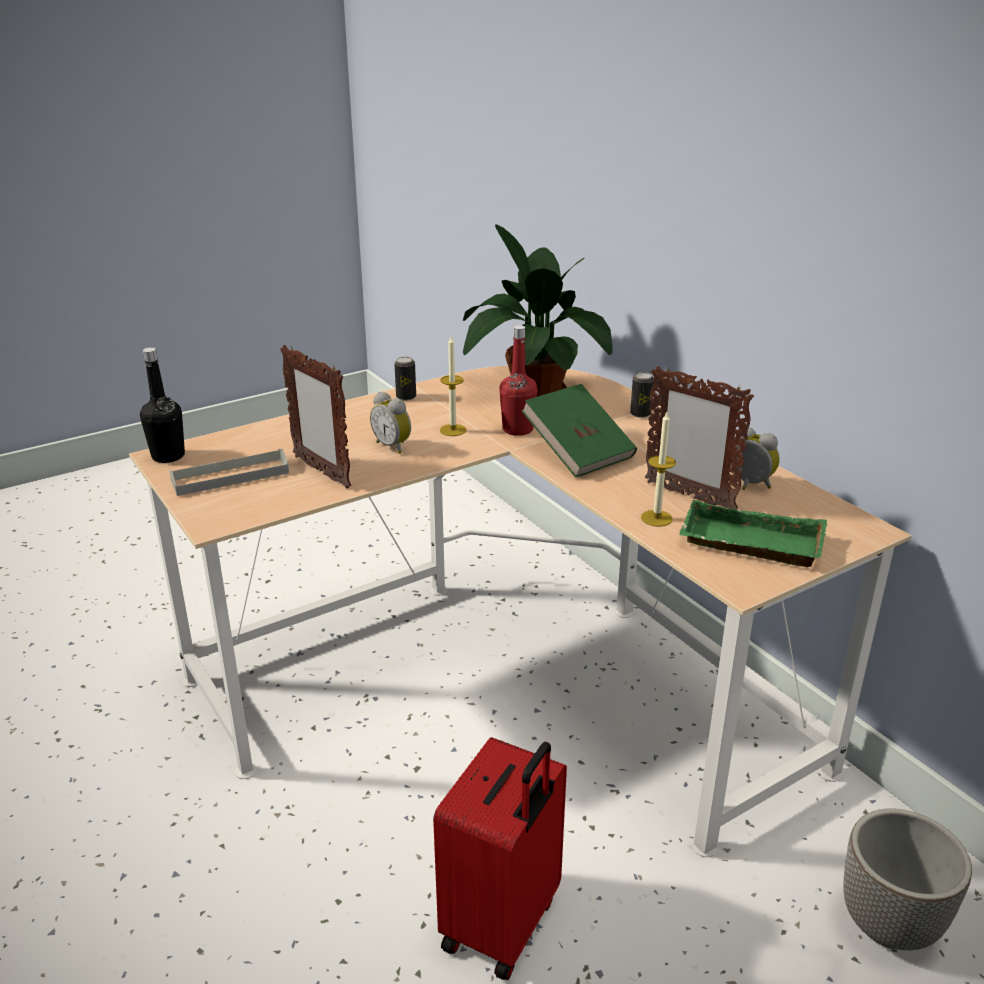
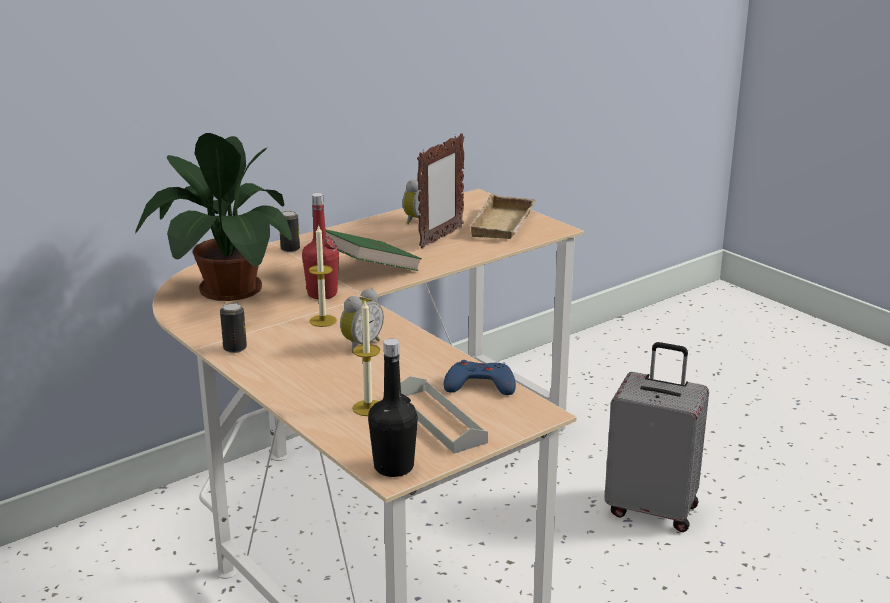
camera: 95 degrees left, 5 degrees down
picture frame [280,345,351,489] -> none
red suitcase [433,737,567,980] -> grey suitcase [604,342,709,532]
candle [641,412,676,527] -> candle moved to [352,301,380,416]
green tray [679,500,827,567] -> beige tray [468,194,536,239]
planter [843,808,972,950] -> none
none -> blue game controller [444,360,516,395]

